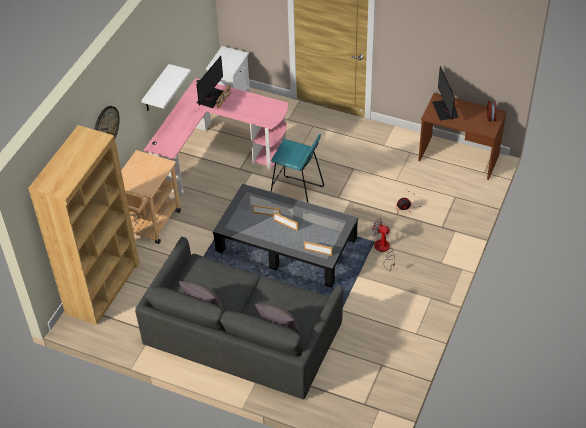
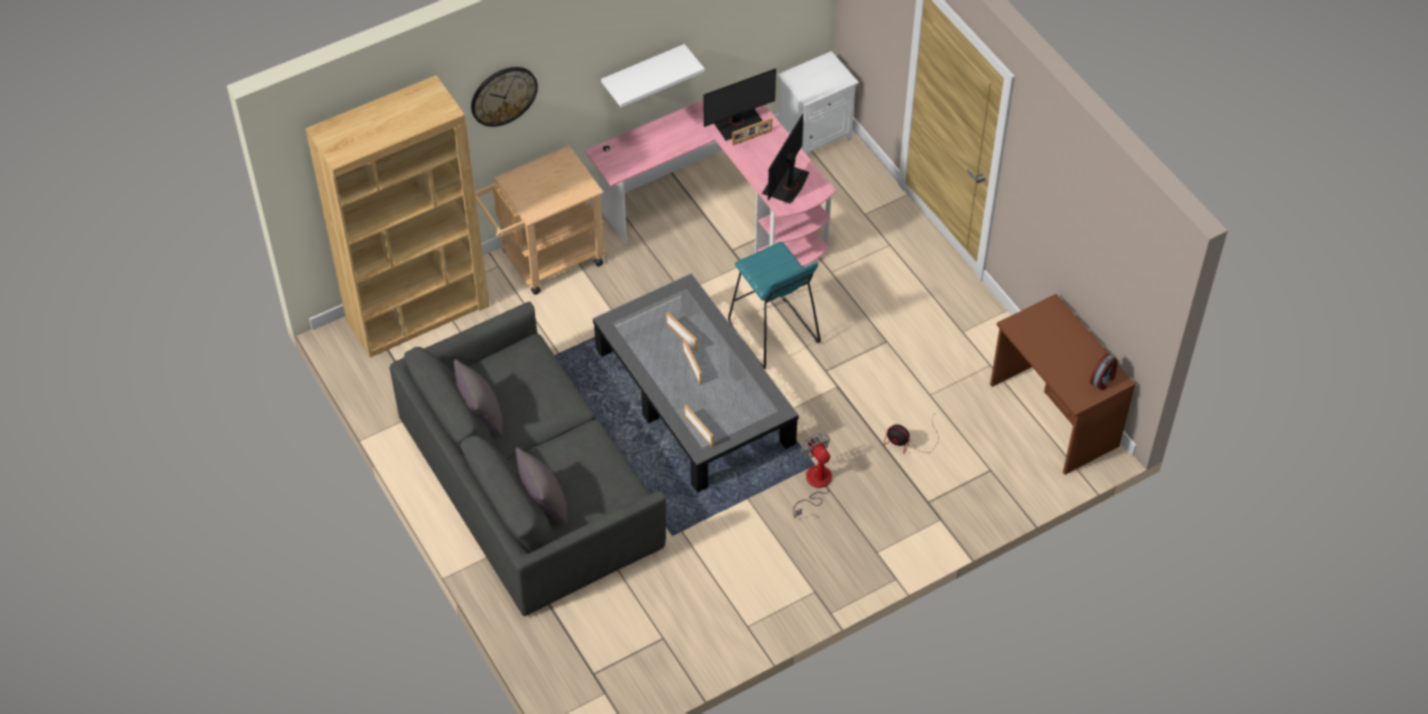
camera: 35 degrees right, 5 degrees up
monitor [432,66,458,120] -> monitor moved to [762,114,810,204]

